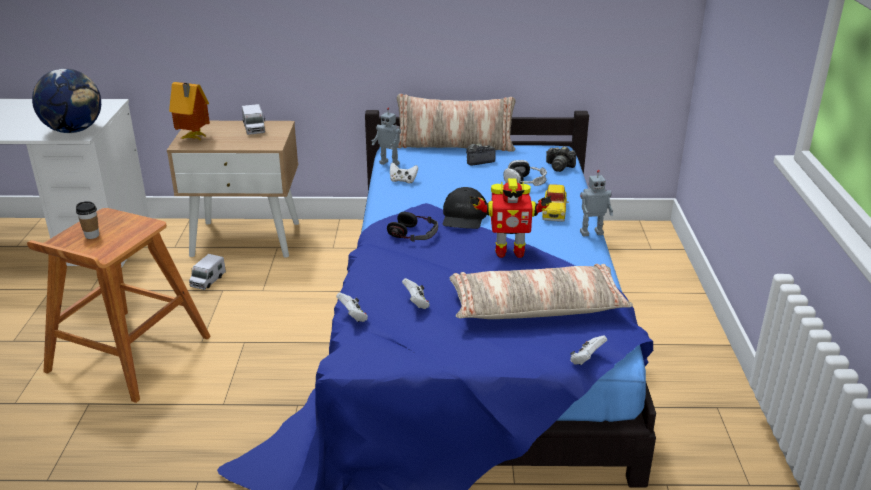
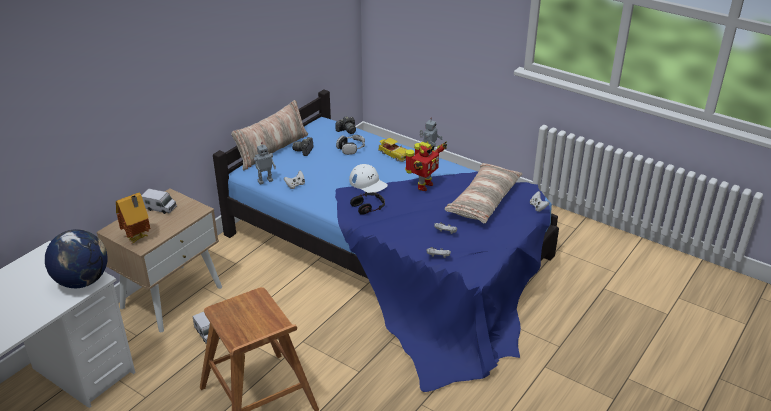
camera: 55 degrees left, 5 degrees up
cup [76,201,99,239] -> none
black cap [443,187,487,229] -> white cap [349,164,388,193]

